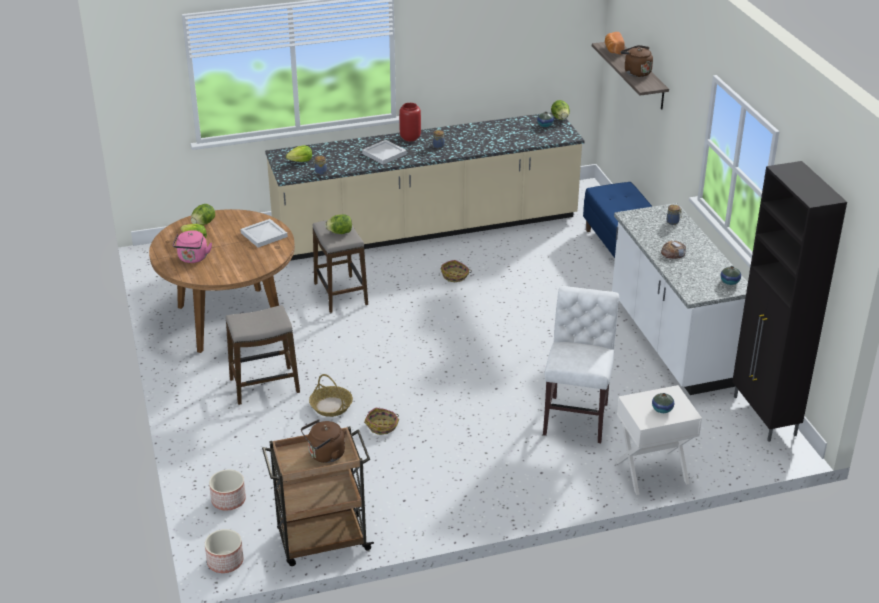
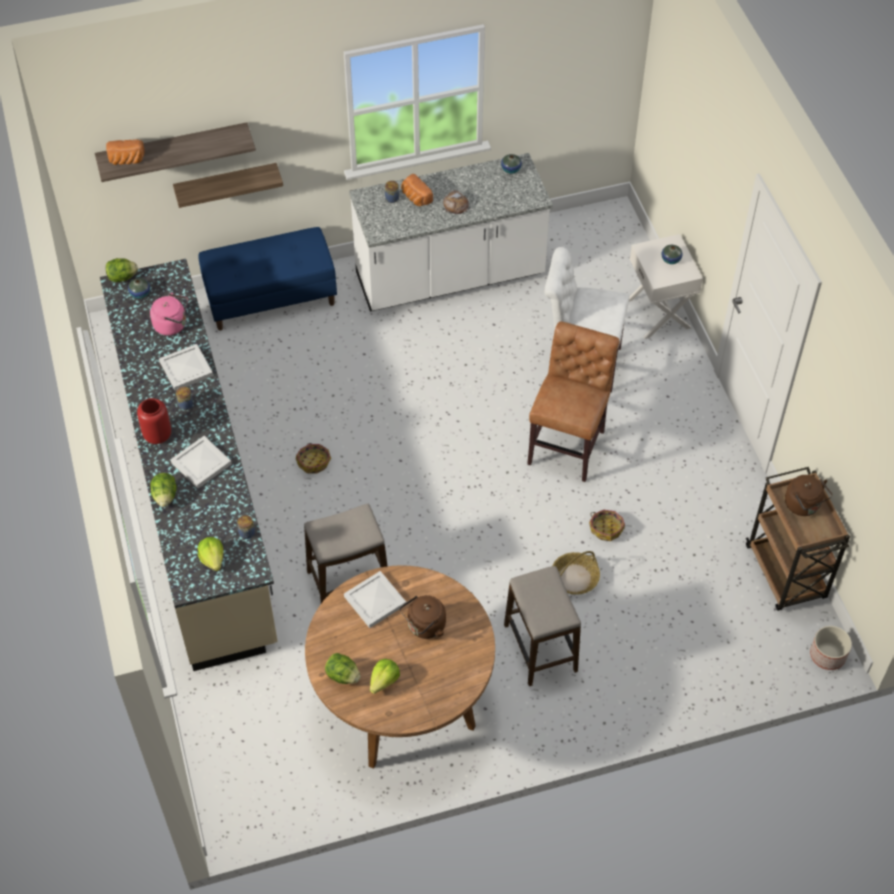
camera: 90 degrees left, 20 degrees up
pink kettle [173,230,212,263] -> pink kettle moved to [150,293,188,335]
planter [209,469,246,511] -> none
lettuce [325,214,352,234] -> lettuce moved to [150,473,177,507]
brown kettle [621,45,653,77] -> brown kettle moved to [400,595,446,639]
black cabinet [732,161,847,442] -> none
none -> white tray [159,344,213,391]
none -> shelf [173,163,283,208]
none -> bread [401,174,433,206]
none -> brown chair [527,321,619,482]

